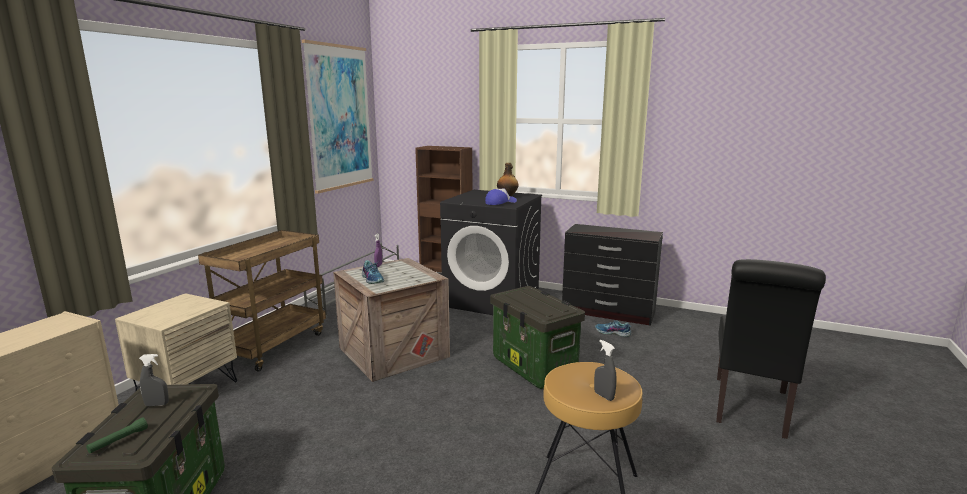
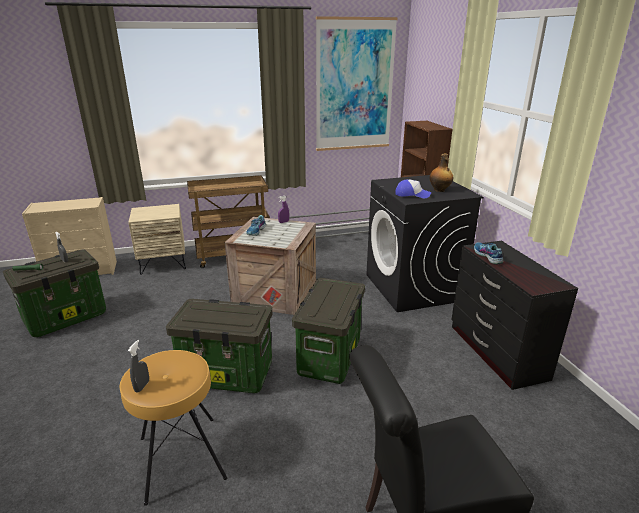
camera: 50 degrees right, 10 degrees up
shoe [595,320,631,337] -> shoe moved to [474,242,503,264]
none -> storage box [166,299,272,393]

